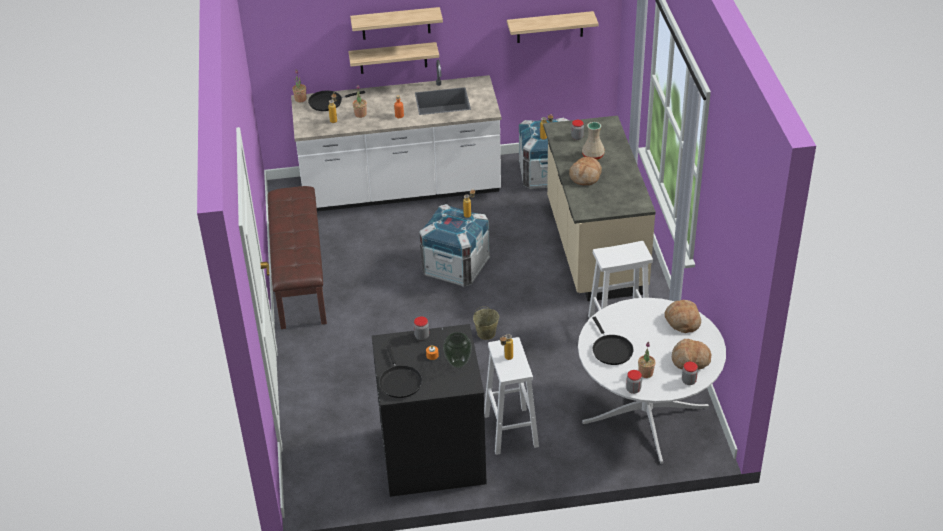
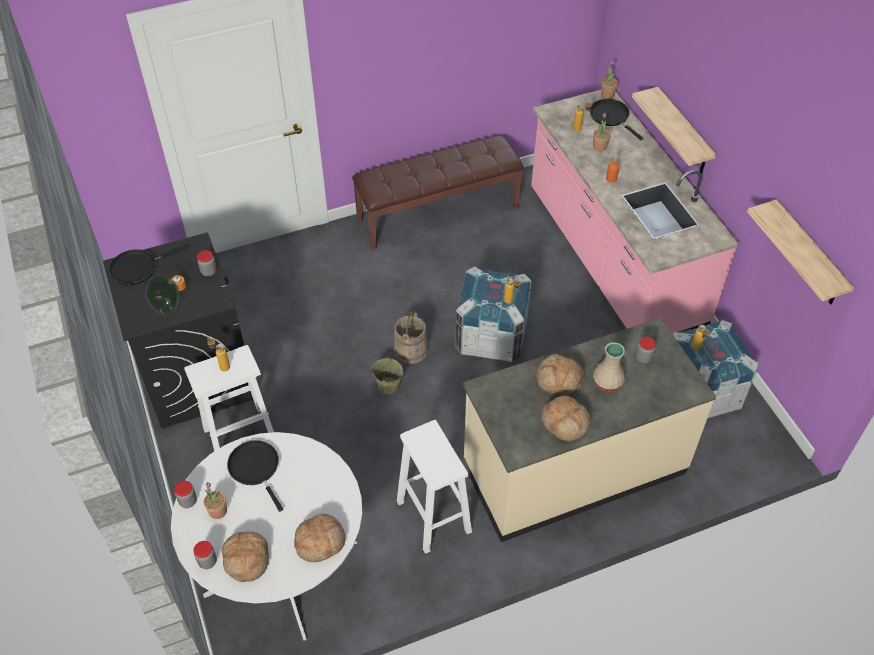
camera: 75 degrees right, 10 degrees up
white counter [291,60,501,212] -> pink counter [531,90,739,334]
shelf [350,7,443,40] -> none
black frying pan [592,317,634,365] -> black frying pan turned 90 degrees clockwise [227,440,283,512]
none -> beige bucket [393,311,428,364]
none -> bread [541,396,591,441]

